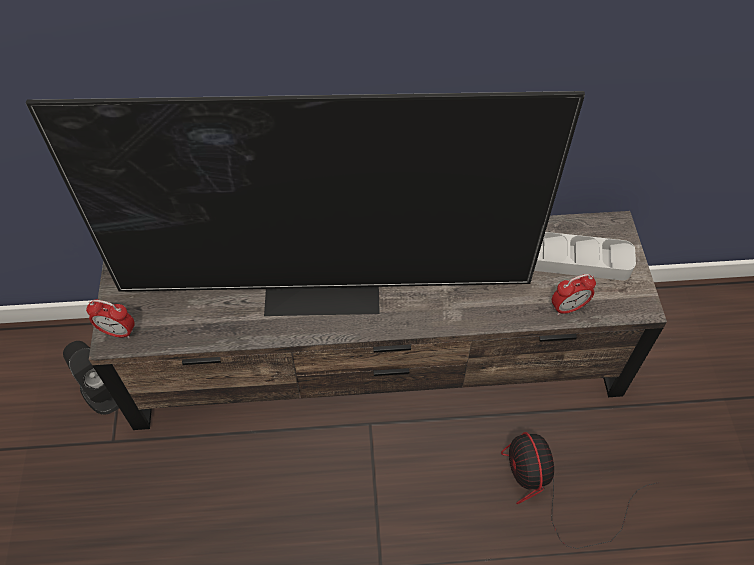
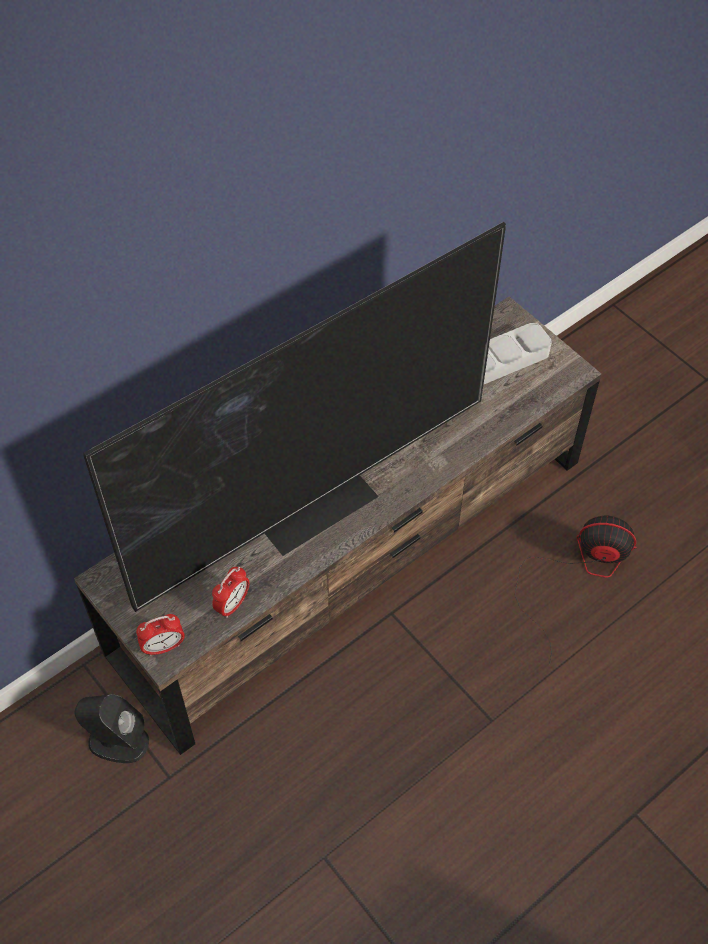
camera: 35 degrees left, 0 degrees up
fan [501,432,660,549] -> fan turned 150 degrees clockwise [515,515,637,666]
alarm clock [552,274,596,315] -> alarm clock moved to [212,567,250,618]

